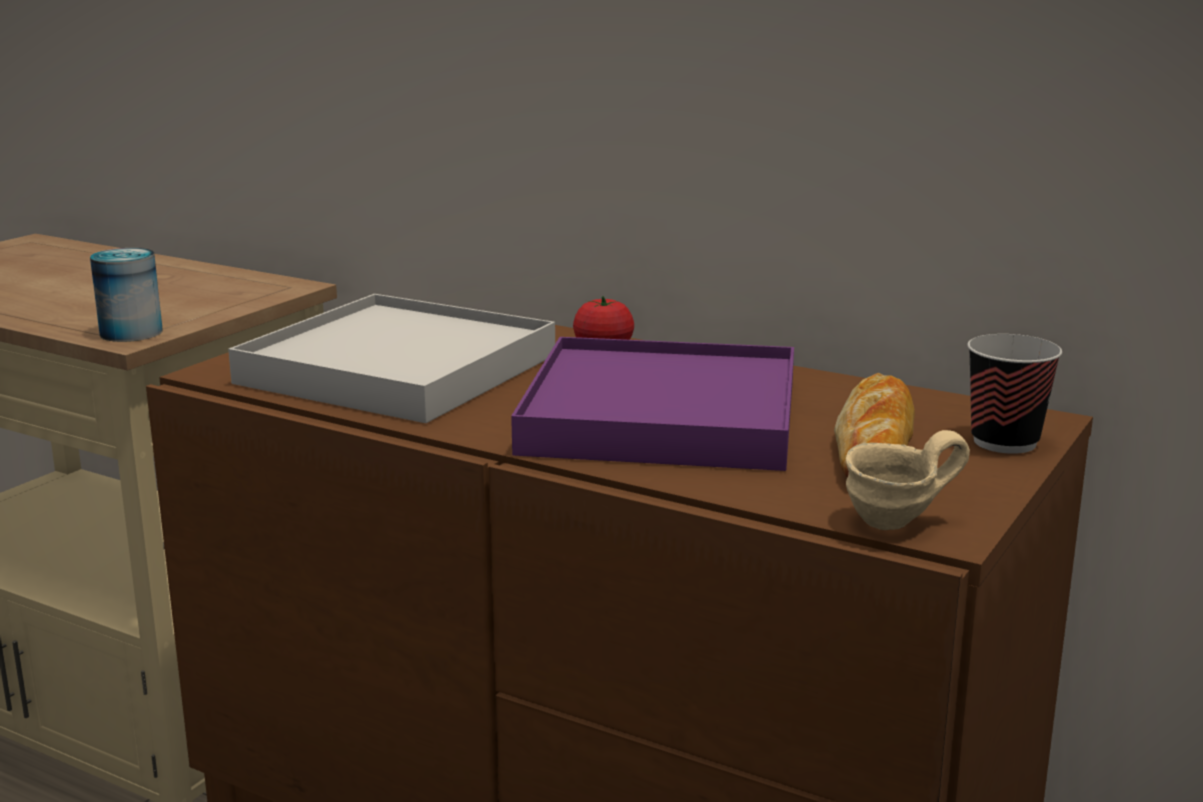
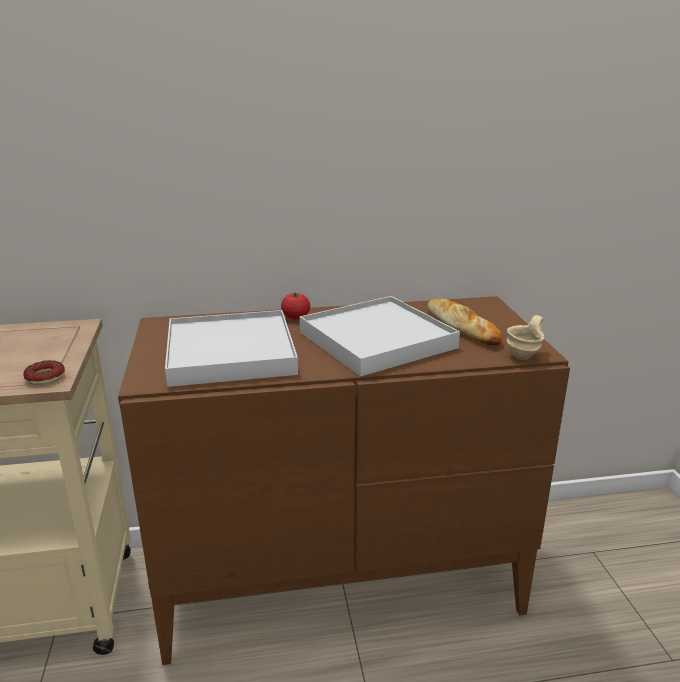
camera: 40 degrees left, 5 degrees up
can [90,248,163,342] -> donut [23,360,65,385]
purple tray [511,337,794,471] -> white tray [300,296,460,376]
cup [967,334,1062,454] -> none

